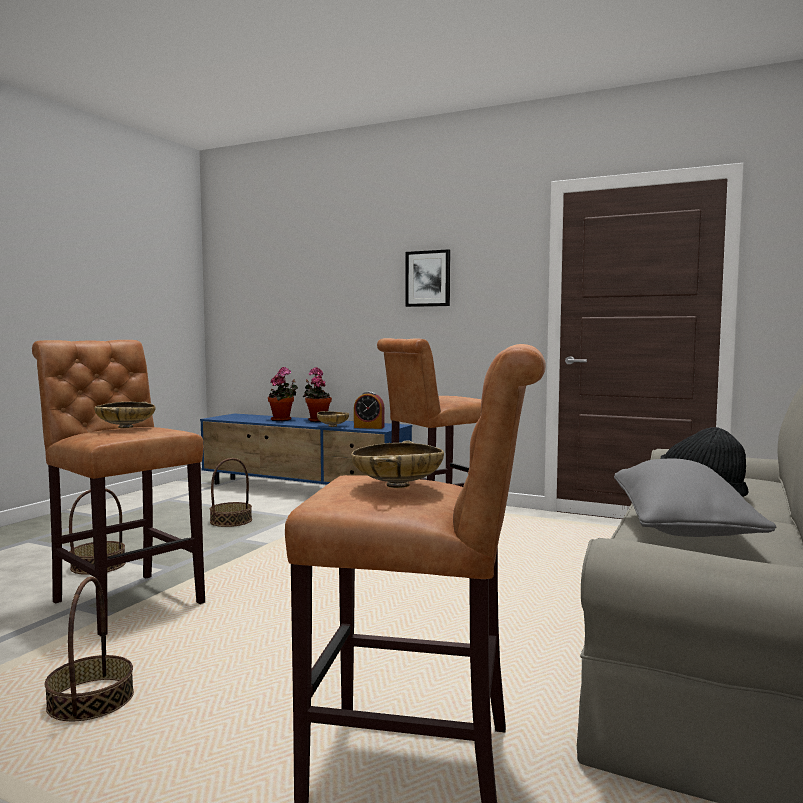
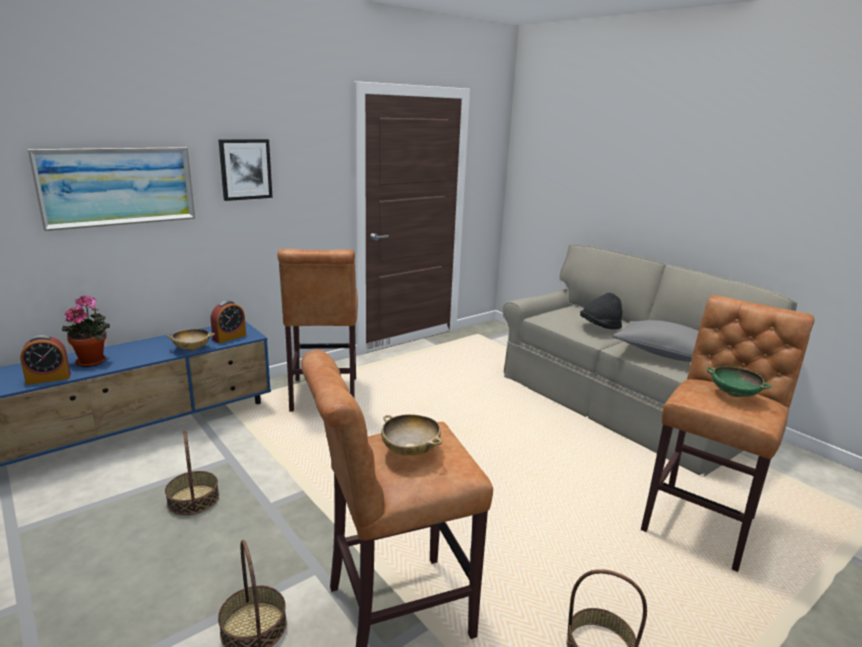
camera: 65 degrees left, 15 degrees up
potted plant [303,367,332,422] -> none
beige bowl [351,440,444,488] -> green bowl [706,366,772,397]
none -> alarm clock [20,335,71,385]
none -> picture [27,147,195,231]

